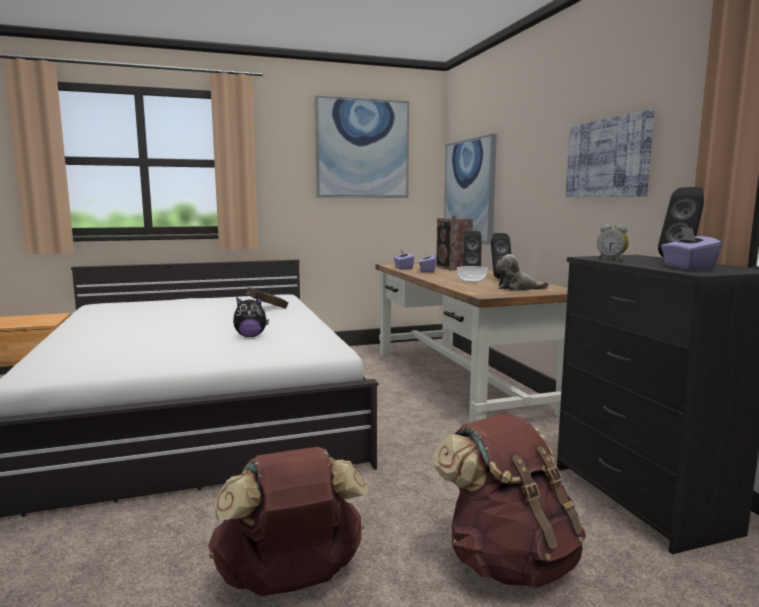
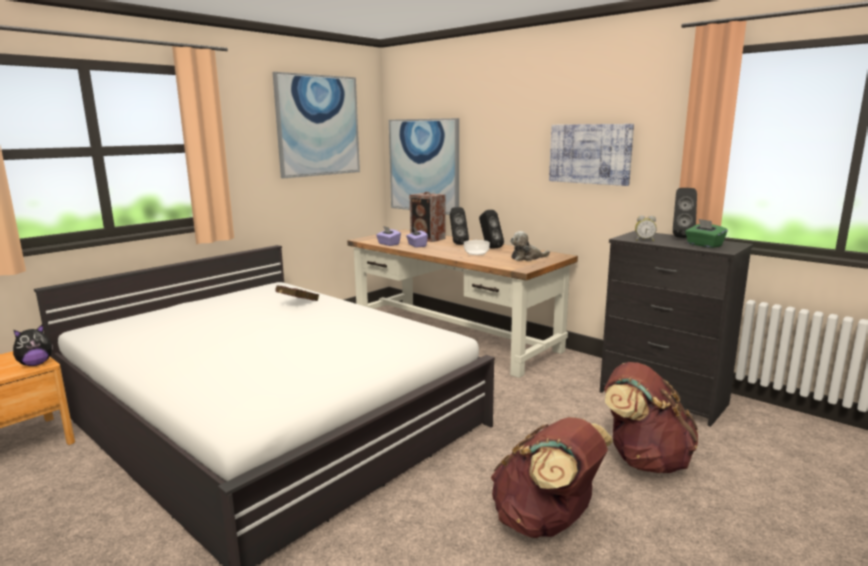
camera: 30 degrees left, 5 degrees up
plush toy [233,297,269,337] -> plush toy moved to [13,324,53,366]
purple tissue box [661,227,722,270] -> green tissue box [685,219,728,248]

